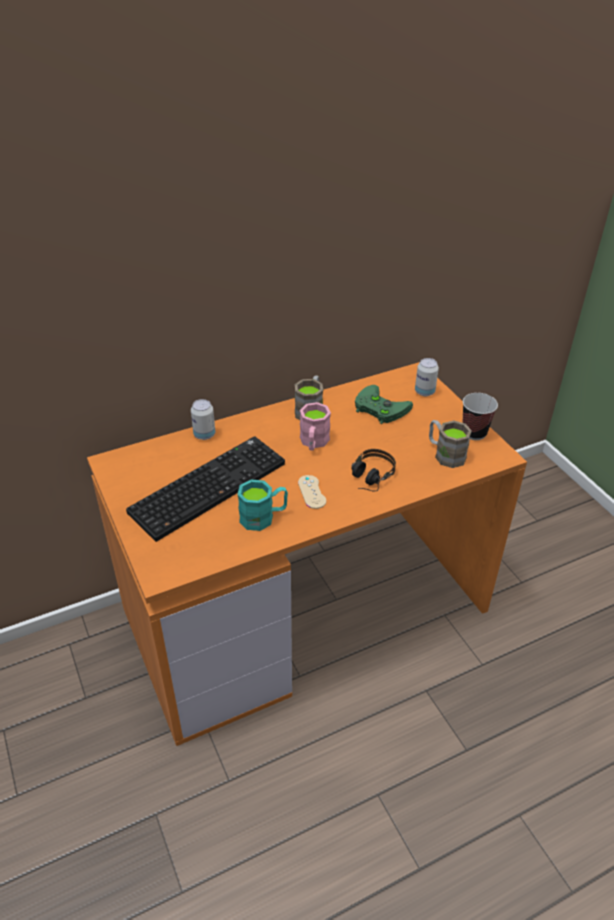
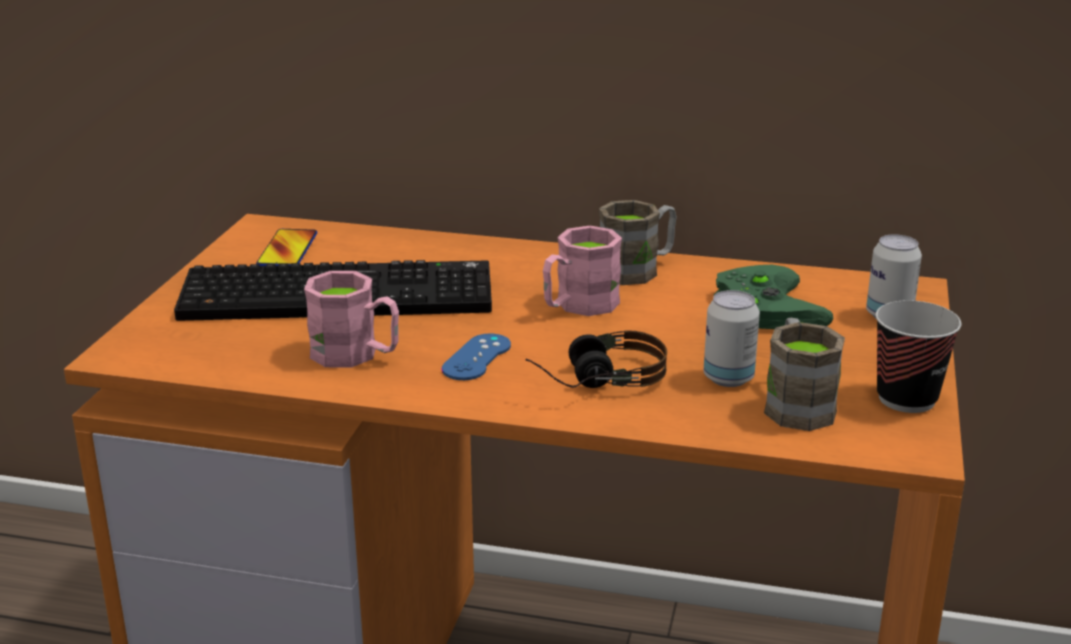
camera: 40 degrees right, 15 degrees down
can [191,399,215,440] -> can moved to [703,290,760,387]
turquoise mug [237,480,288,531] -> pink mug [304,271,399,368]
beige game controller [298,475,326,509] -> blue game controller [442,334,511,380]
none -> phone [256,229,317,266]

